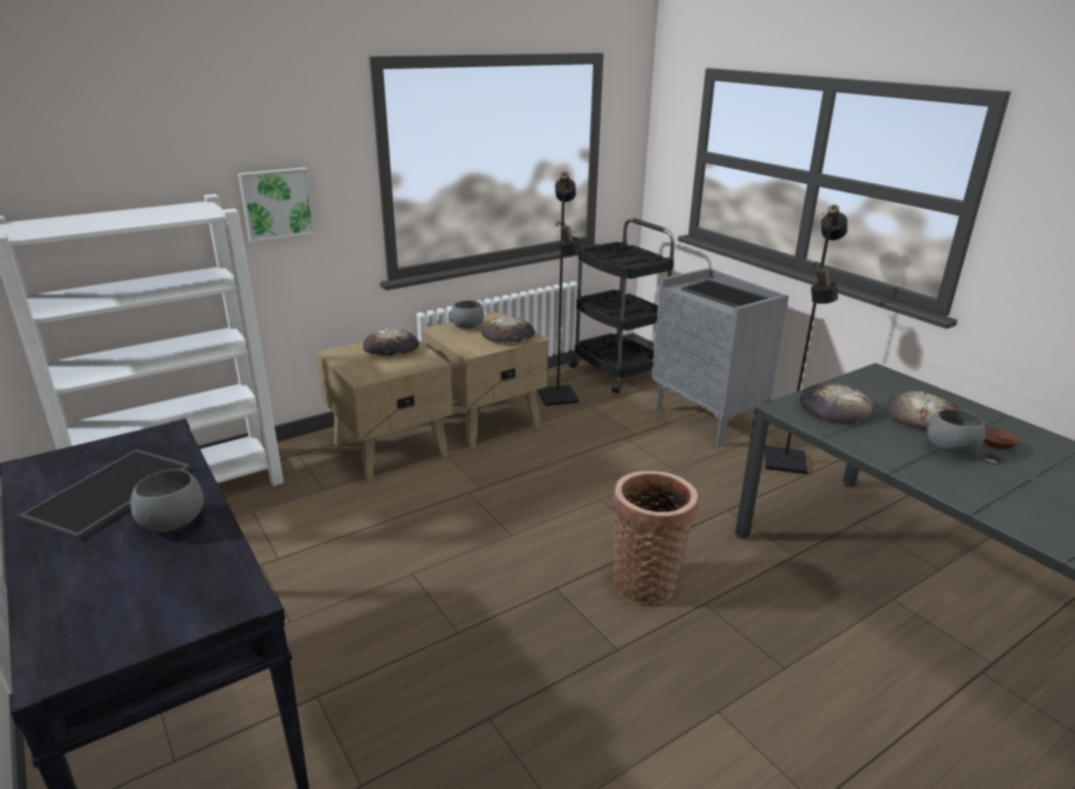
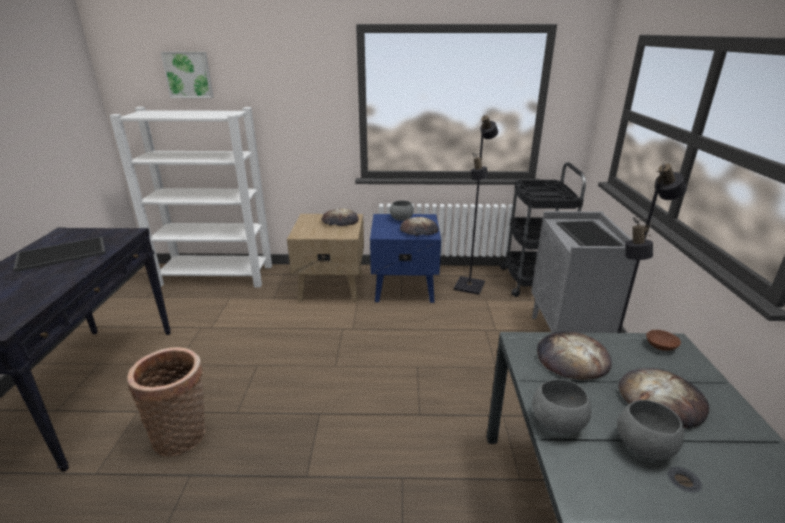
camera: 35 degrees right, 0 degrees up
grey bowl [130,469,204,531] -> grey bowl moved to [532,379,591,434]
picture [238,167,316,242] -> picture moved to [161,52,214,98]
beige nightstand [421,312,548,449] -> blue nightstand [370,214,441,303]
basket [613,471,698,605] -> basket moved to [127,347,205,457]
brown bowl [984,428,1019,449] -> brown bowl moved to [646,330,681,351]

